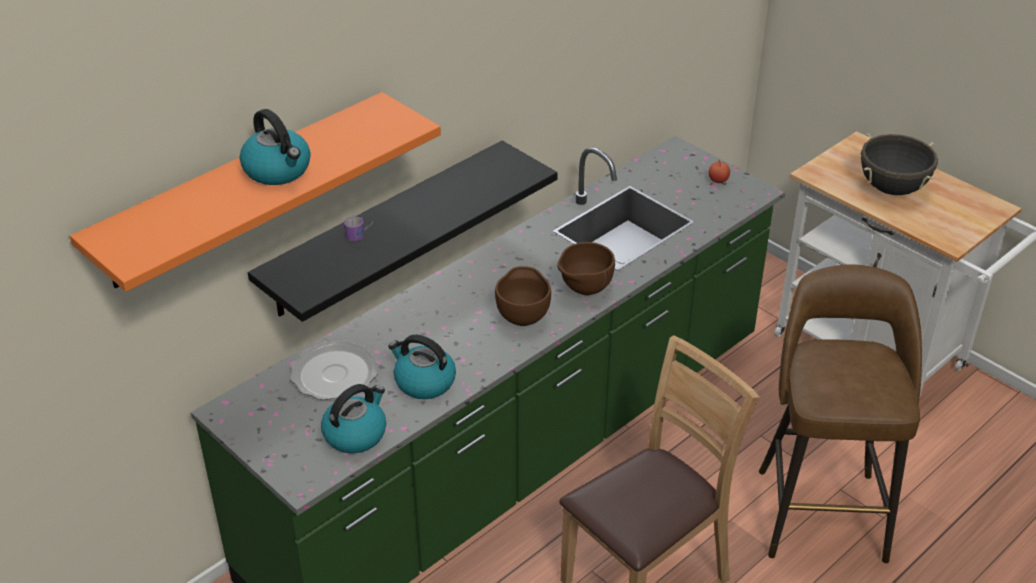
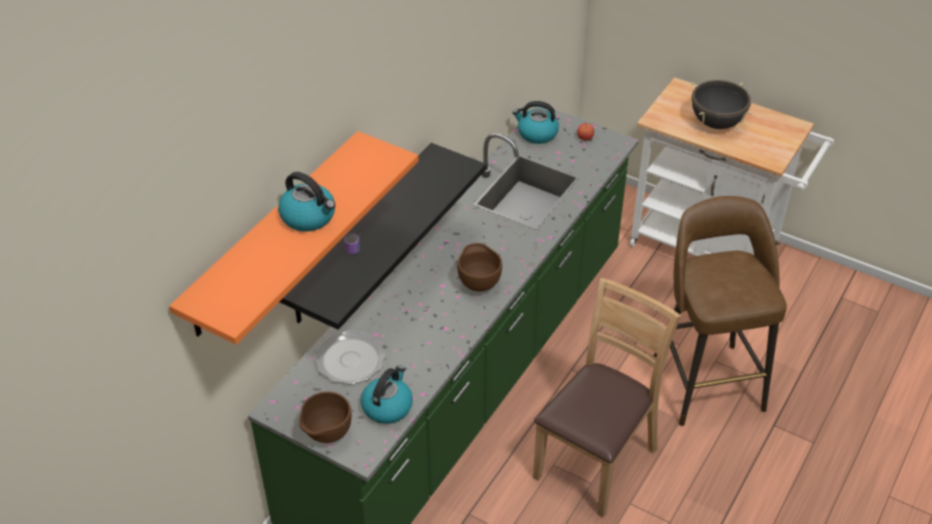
camera: 15 degrees left, 5 degrees up
kettle [388,335,456,399] -> kettle moved to [512,101,559,144]
brown bowl [557,242,615,296] -> brown bowl moved to [299,392,352,443]

